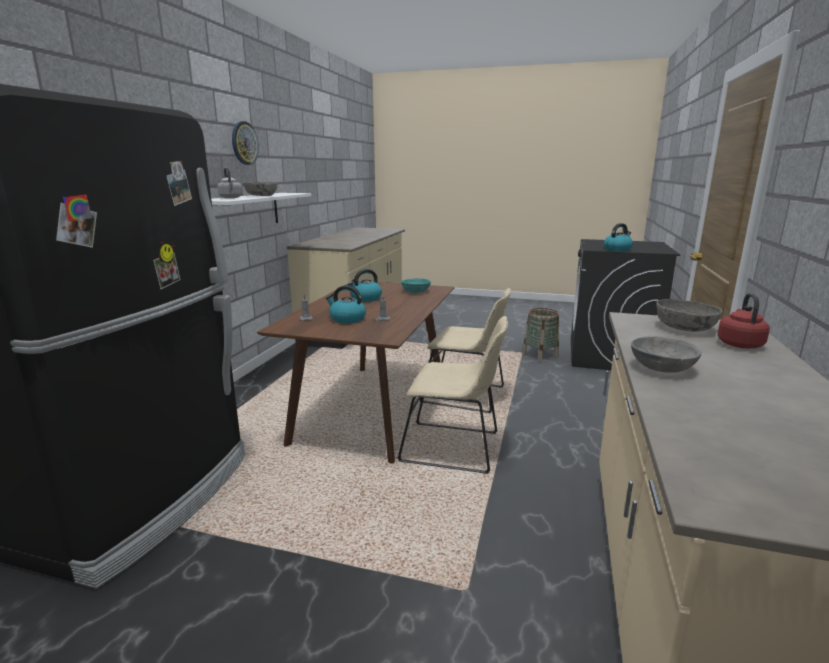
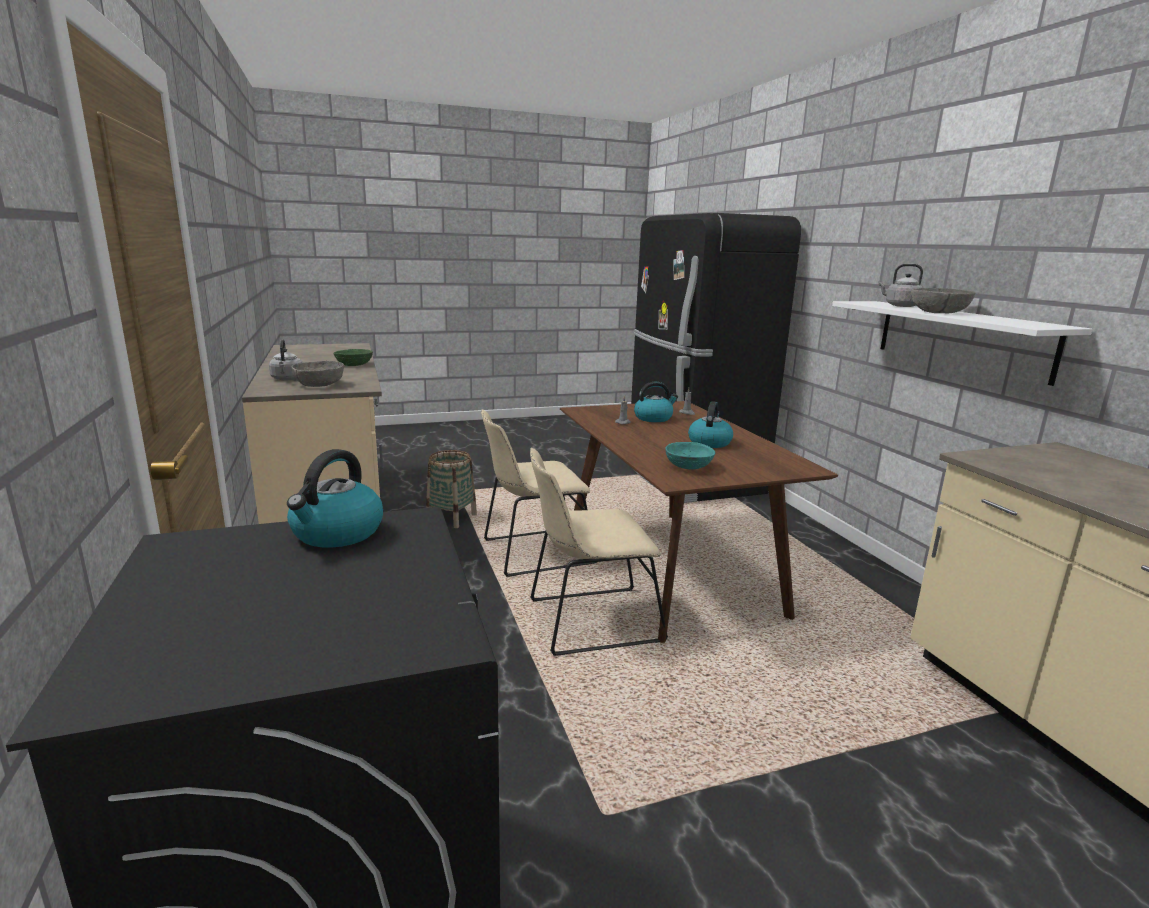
camera: 145 degrees right, 0 degrees up
wall clock [232,121,259,165] -> none
basket [522,308,559,362] -> basket moved to [426,450,477,528]
grey bowl [631,336,701,373] -> green bowl [333,349,373,366]
red kettle [717,293,770,348] -> grey kettle [269,339,303,380]

